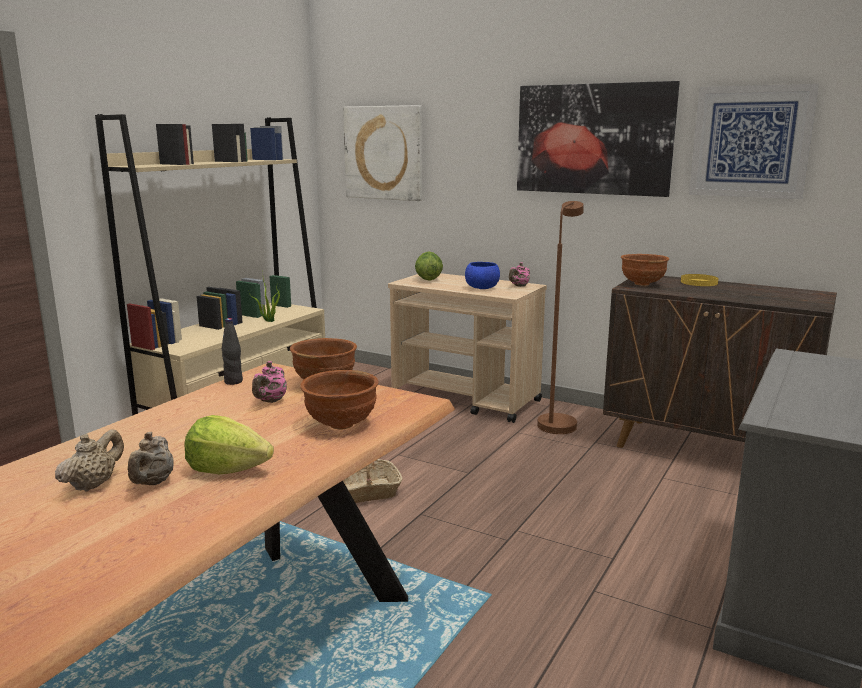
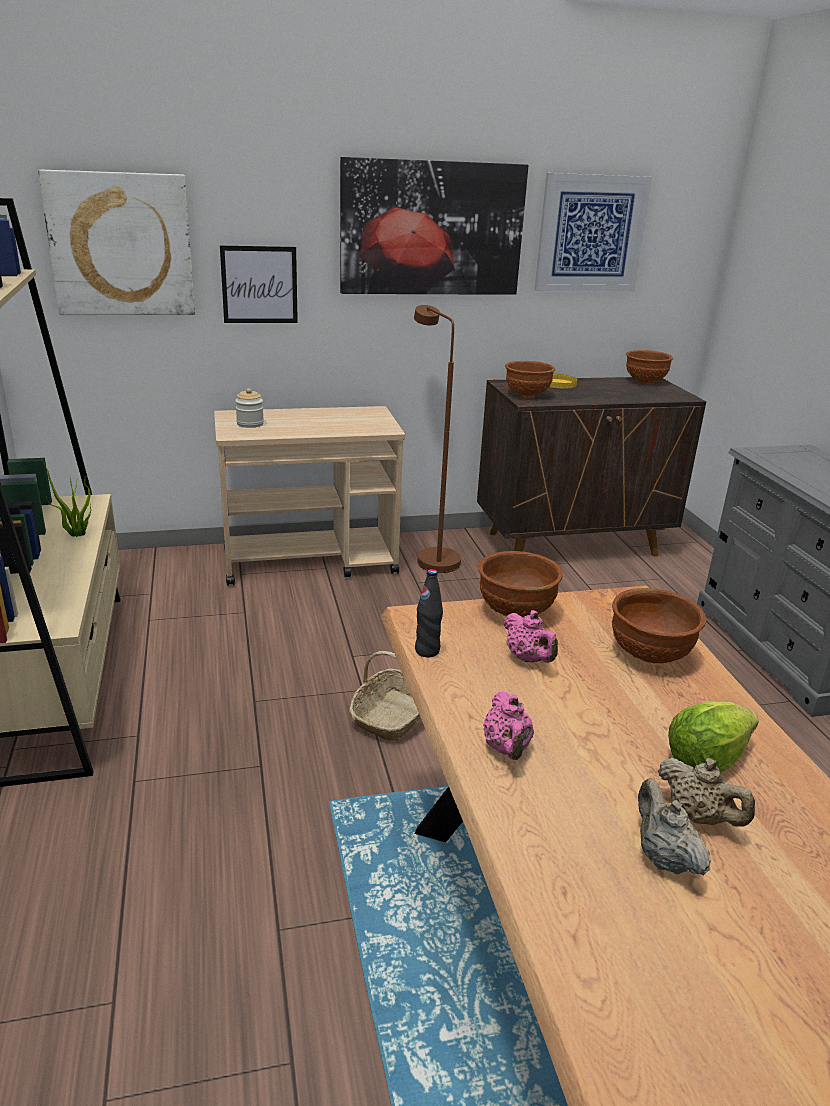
camera: 45 degrees left, 10 degrees up
lettuce [415,251,443,281] -> jar [235,388,264,428]
blue bowl [465,262,500,289] -> none
pink teapot [509,262,530,287] -> pink teapot moved to [483,692,534,760]
none -> picture [220,246,298,323]
none -> brown bowl [626,350,673,384]

